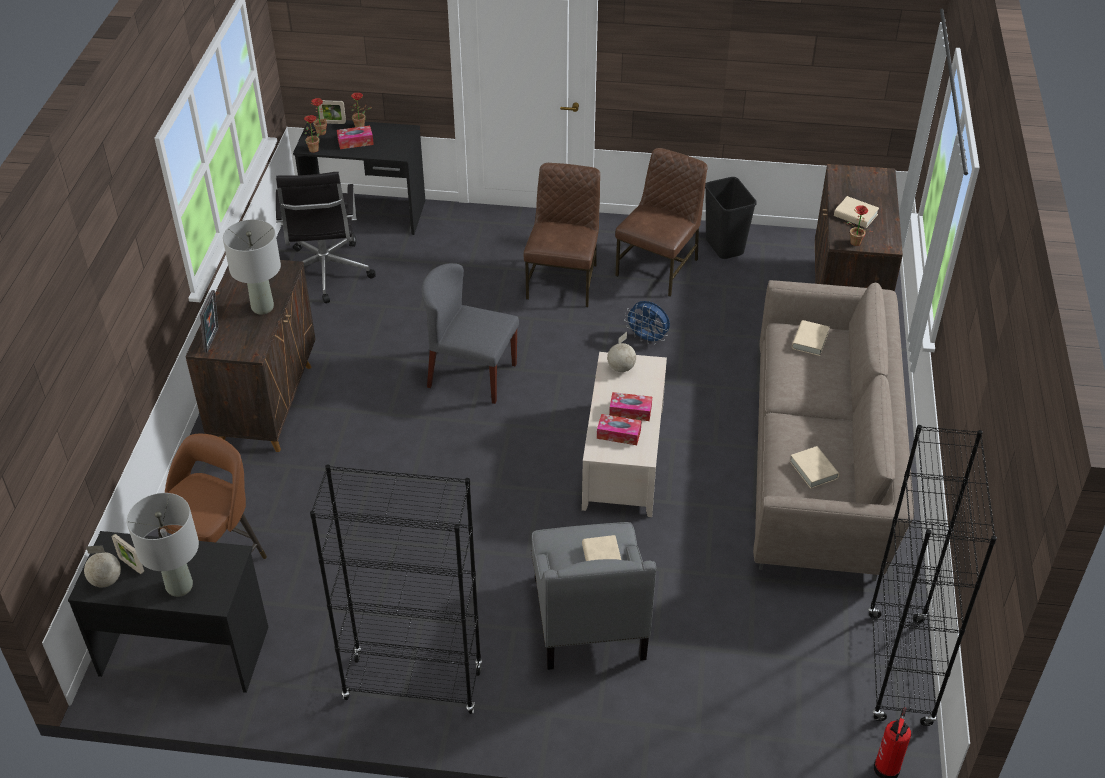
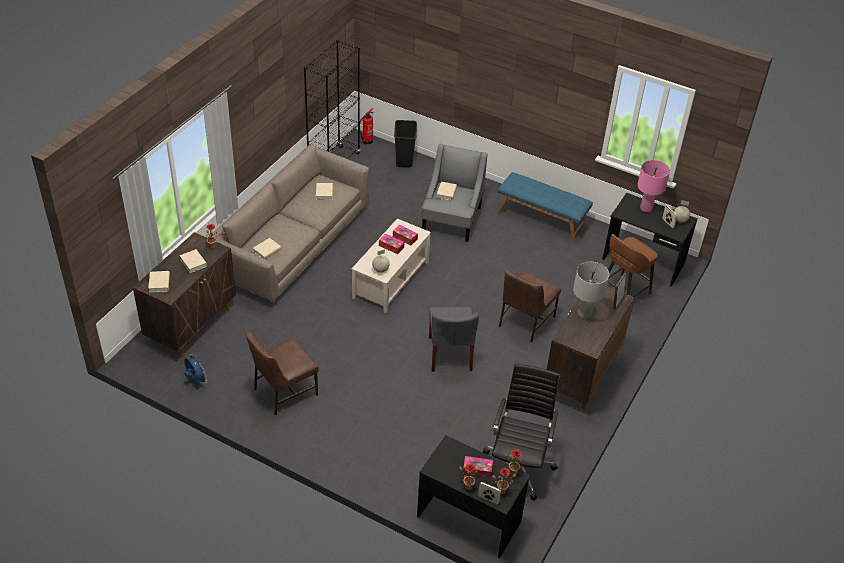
camera: 160 degrees left, 0 degrees up
grey table lamp [127,493,199,597] -> pink table lamp [638,160,670,213]
black bookcase [310,465,483,714] -> blue bench [498,172,593,242]
grey chair [421,263,519,404] -> grey chair turned 45 degrees clockwise [429,307,479,372]
brown chair [524,163,600,307] -> brown chair moved to [499,269,561,343]
blue fan [624,301,670,345] -> blue fan moved to [184,354,207,385]
black trash can [705,177,757,259] -> black trash can moved to [394,120,417,168]
none -> beige book [148,271,170,292]

